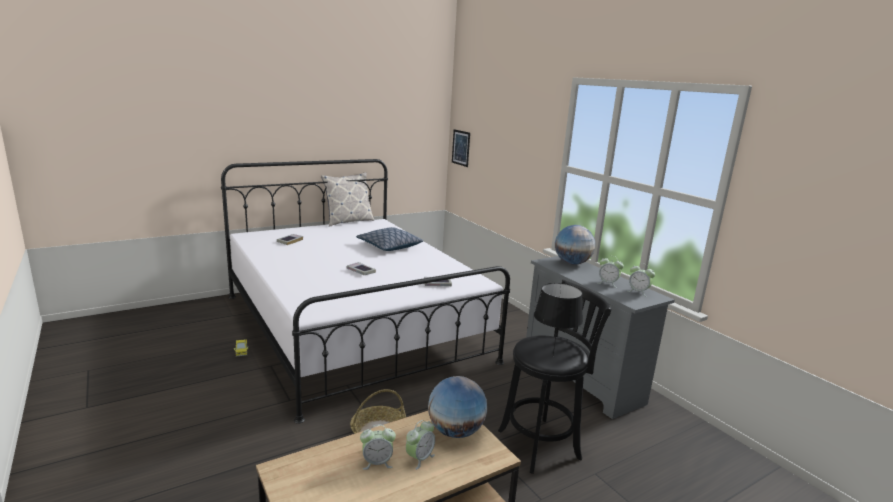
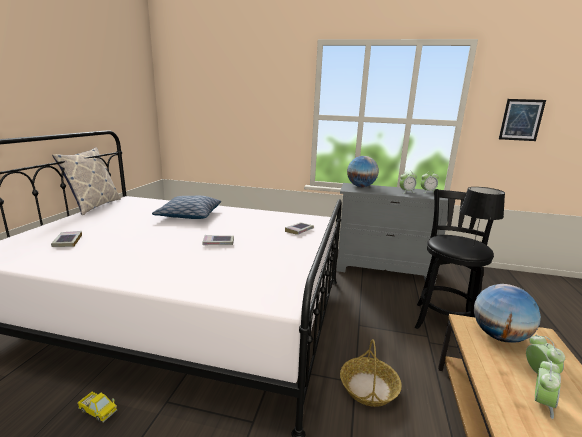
camera: 45 degrees left, 0 degrees up
picture [452,129,470,167] -> picture moved to [499,99,546,141]

